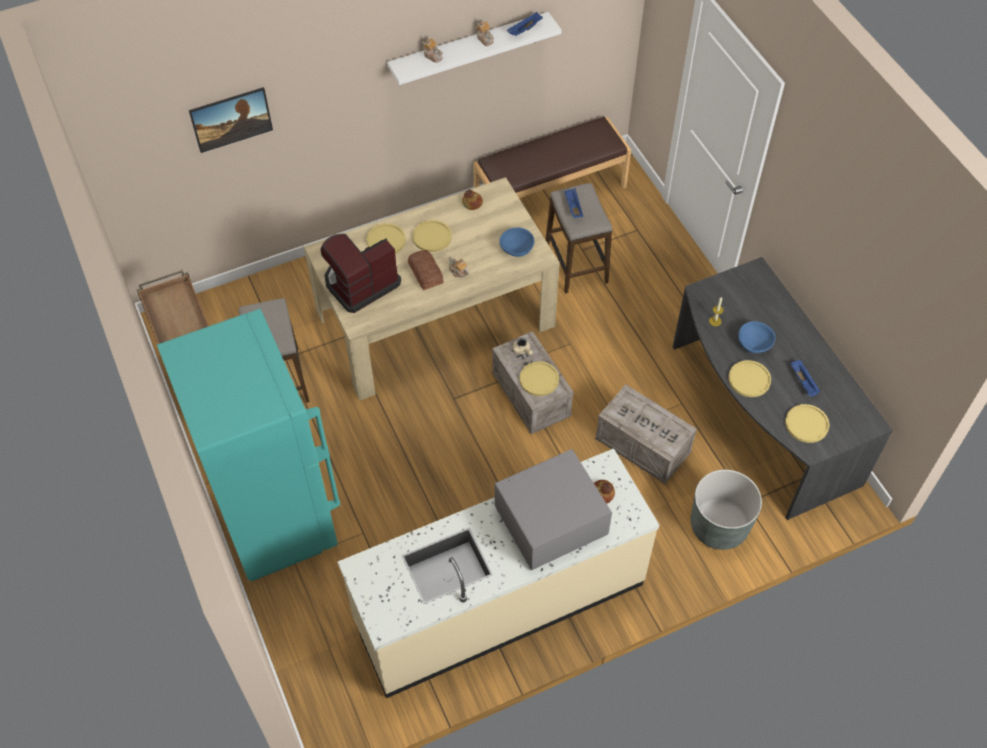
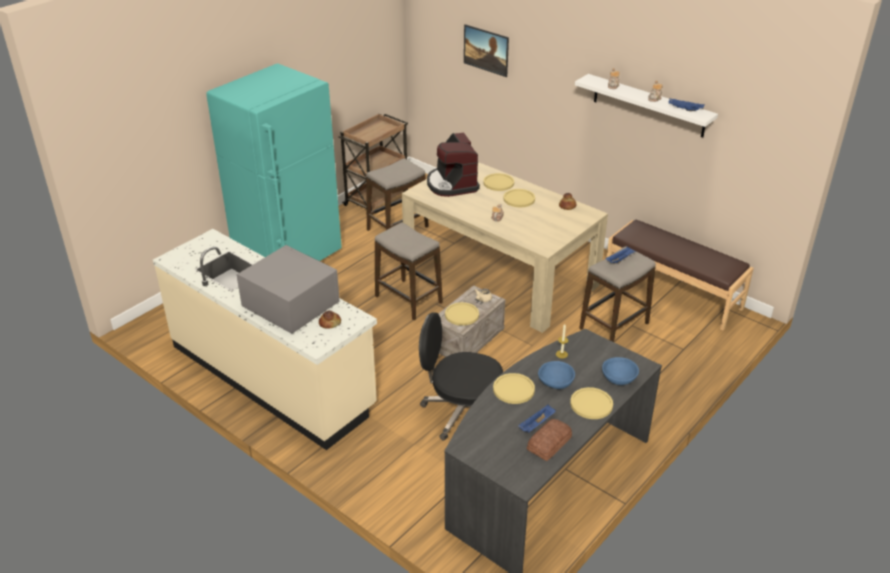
camera: 65 degrees right, 20 degrees down
coffee machine [321,234,401,313] -> coffee machine turned 135 degrees counterclockwise [427,133,480,197]
bread [408,250,444,290] -> bread moved to [527,419,572,461]
blue bowl [499,228,534,257] -> blue bowl moved to [602,357,639,385]
crate [595,384,697,484] -> black office chair [419,312,503,441]
grey planter [691,470,762,550] -> none
yellow plate [785,404,829,443] -> yellow plate moved to [570,387,613,419]
none -> stool [375,222,443,320]

